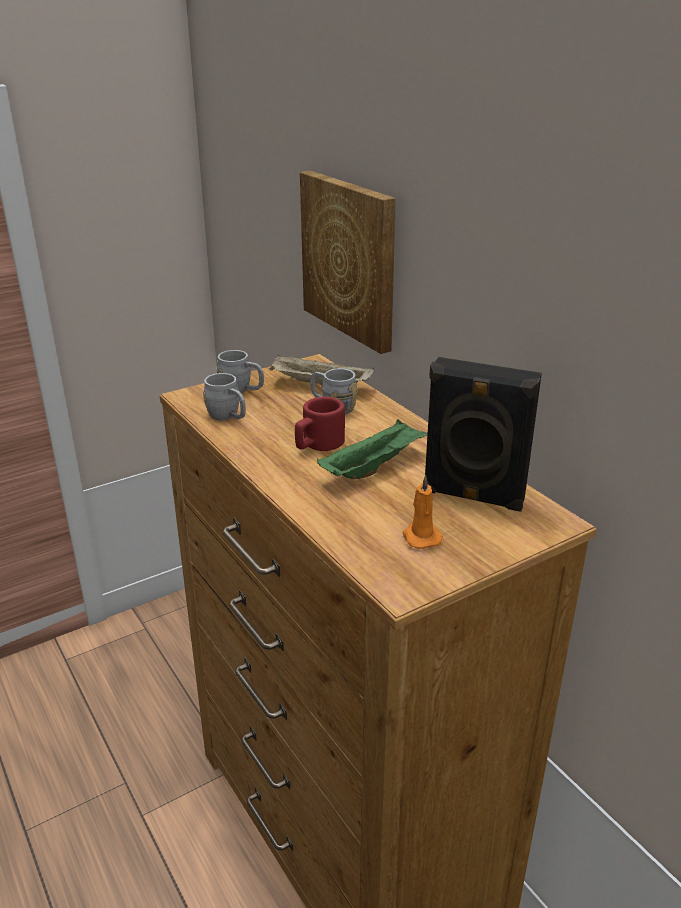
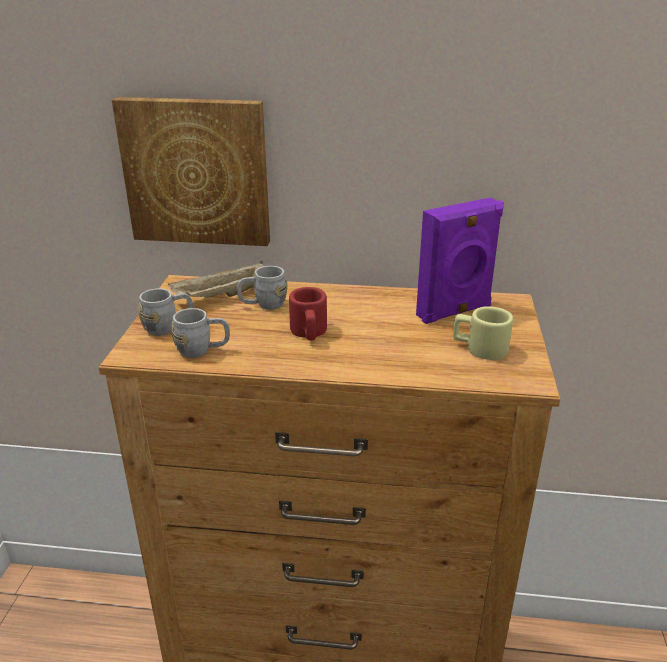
camera: 50 degrees left, 0 degrees up
green tray [317,419,428,479] -> none
orange candle [403,475,443,549] -> beige mug [453,306,513,360]
black speaker [423,357,542,512] -> purple speaker [416,198,504,324]

